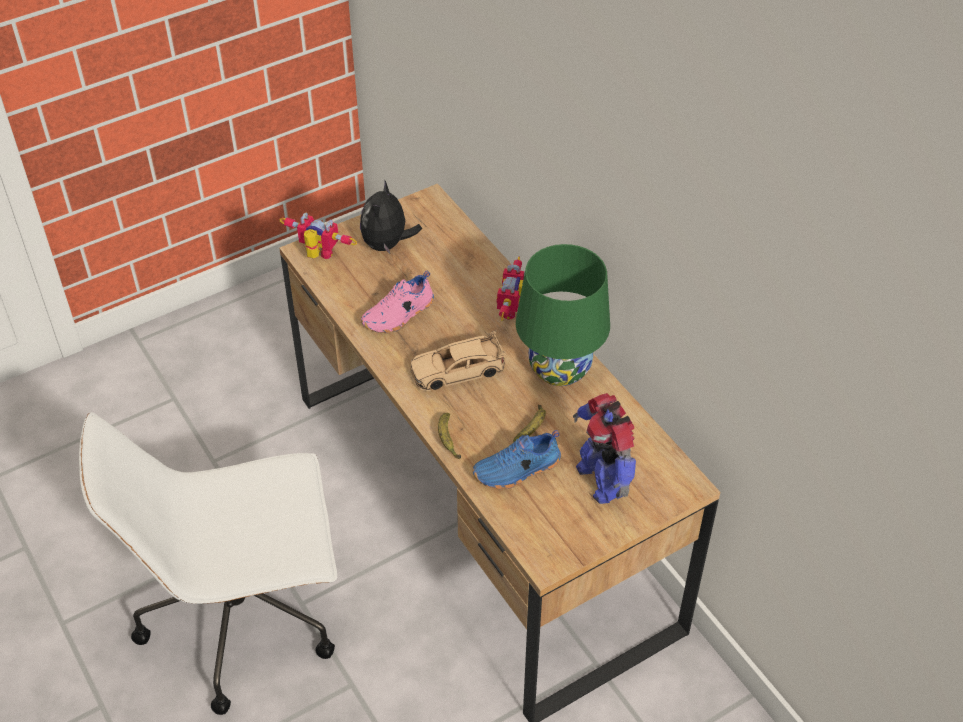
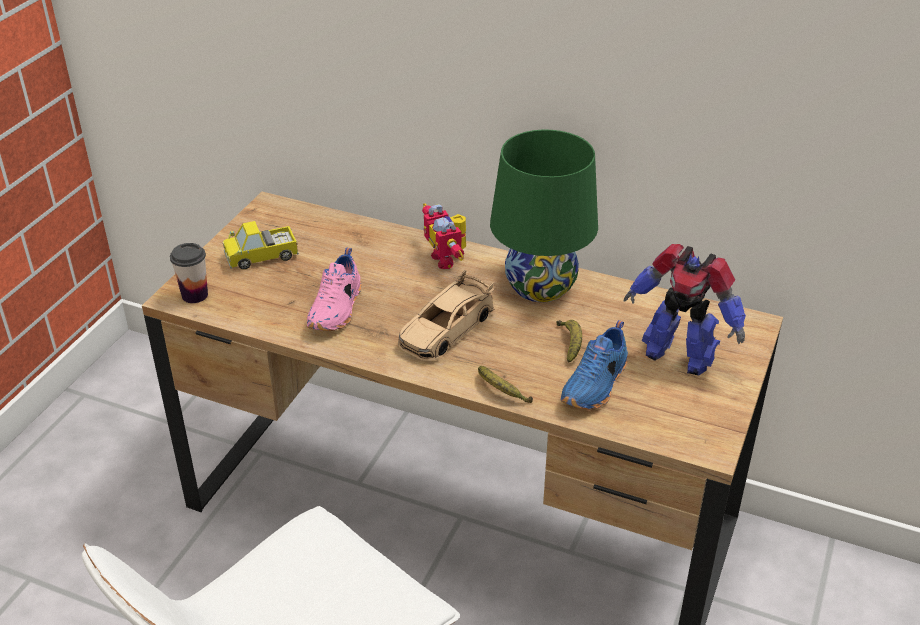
camera: 35 degrees left, 10 degrees down
toy robot [279,213,357,259] -> cup [170,243,208,303]
plush toy [360,180,422,254] -> toy truck [223,221,299,270]

